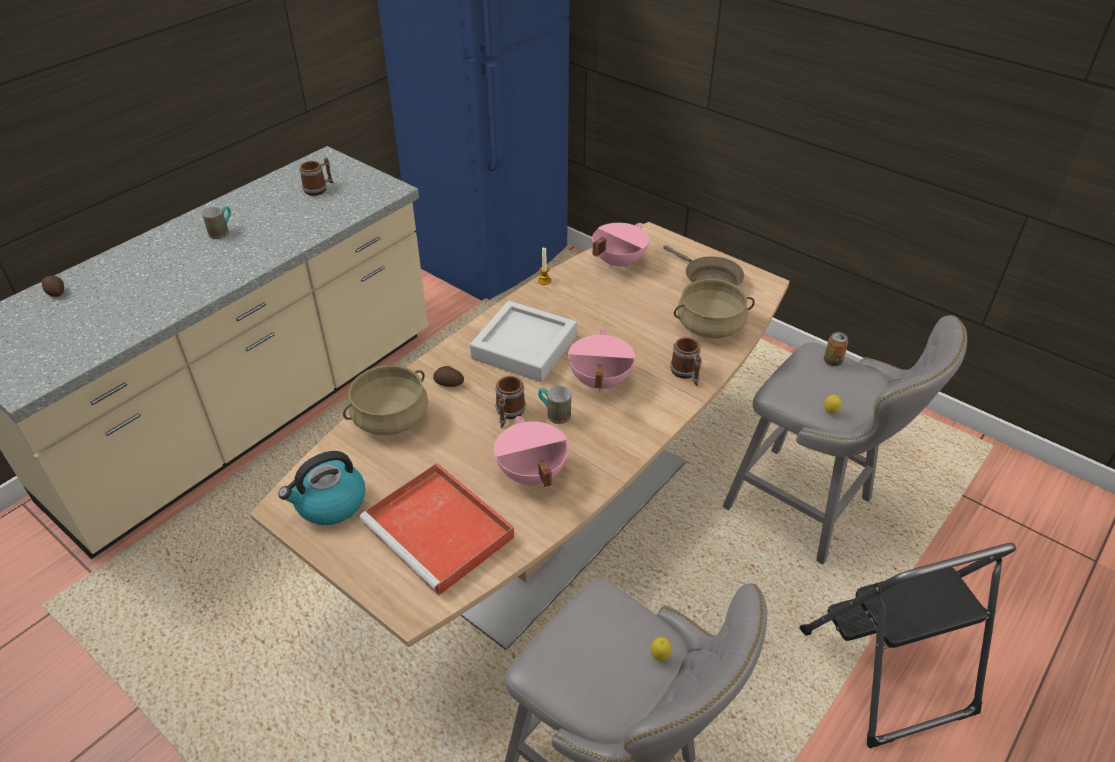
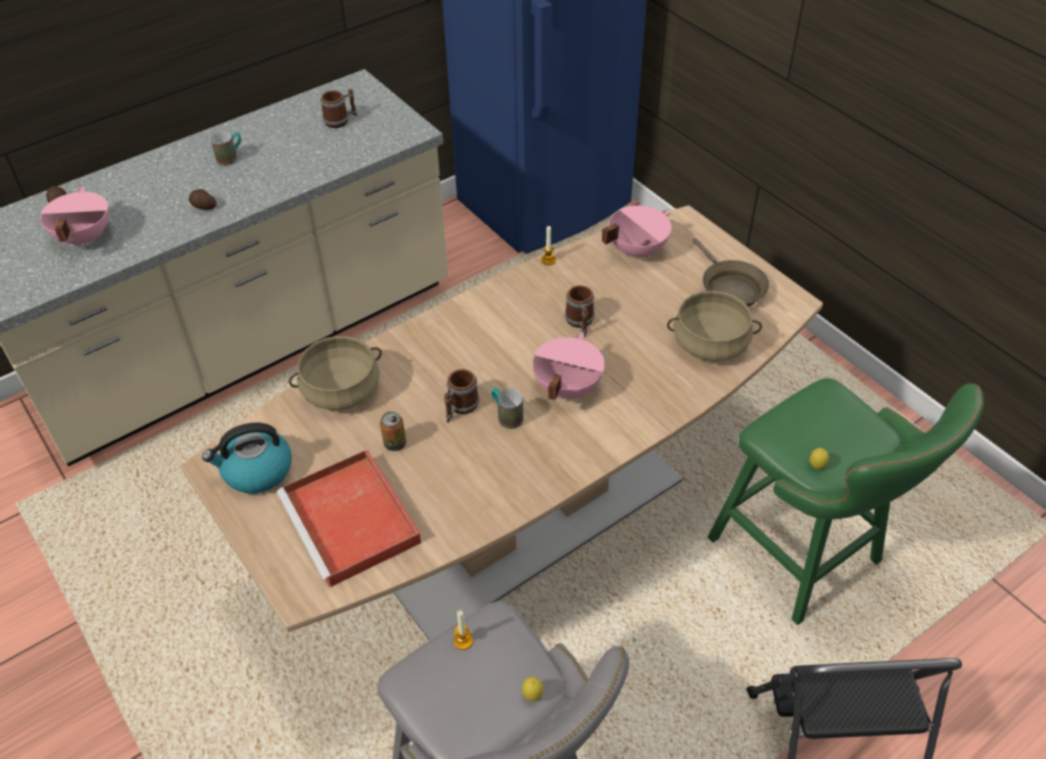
camera: 15 degrees right, 5 degrees up
potato [433,366,464,387] -> potato moved to [189,189,217,210]
grey tray [470,301,577,382] -> none
pink cooking pot [494,416,568,488] -> pink cooking pot moved to [41,186,109,247]
mug [670,337,702,386] -> mug moved to [565,285,594,337]
grey stool [722,315,967,565] -> green stool [707,378,984,625]
can [824,332,848,366] -> can moved to [380,411,406,451]
none -> candle [453,610,473,650]

